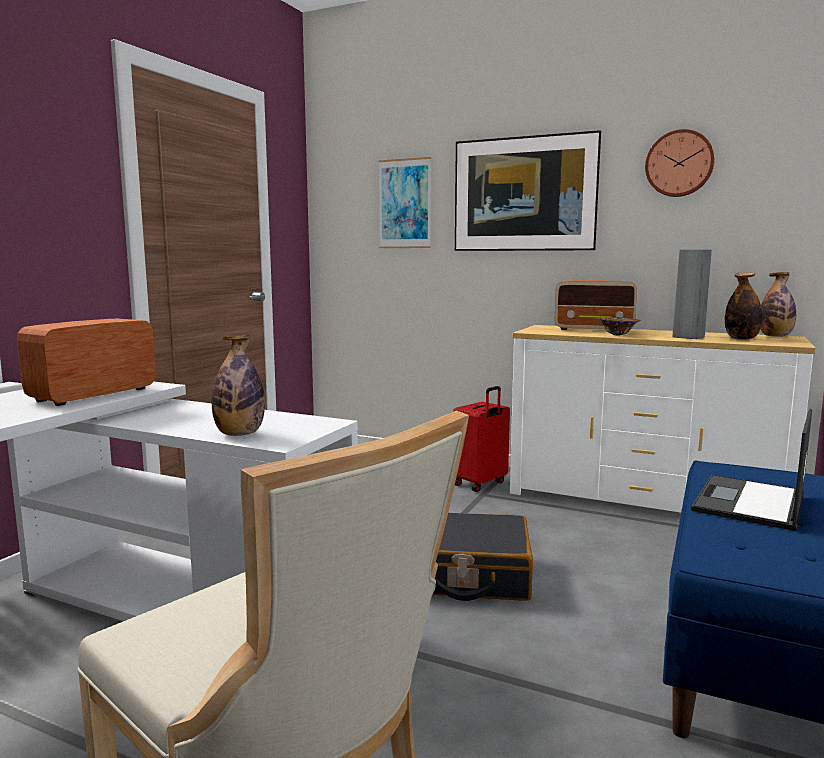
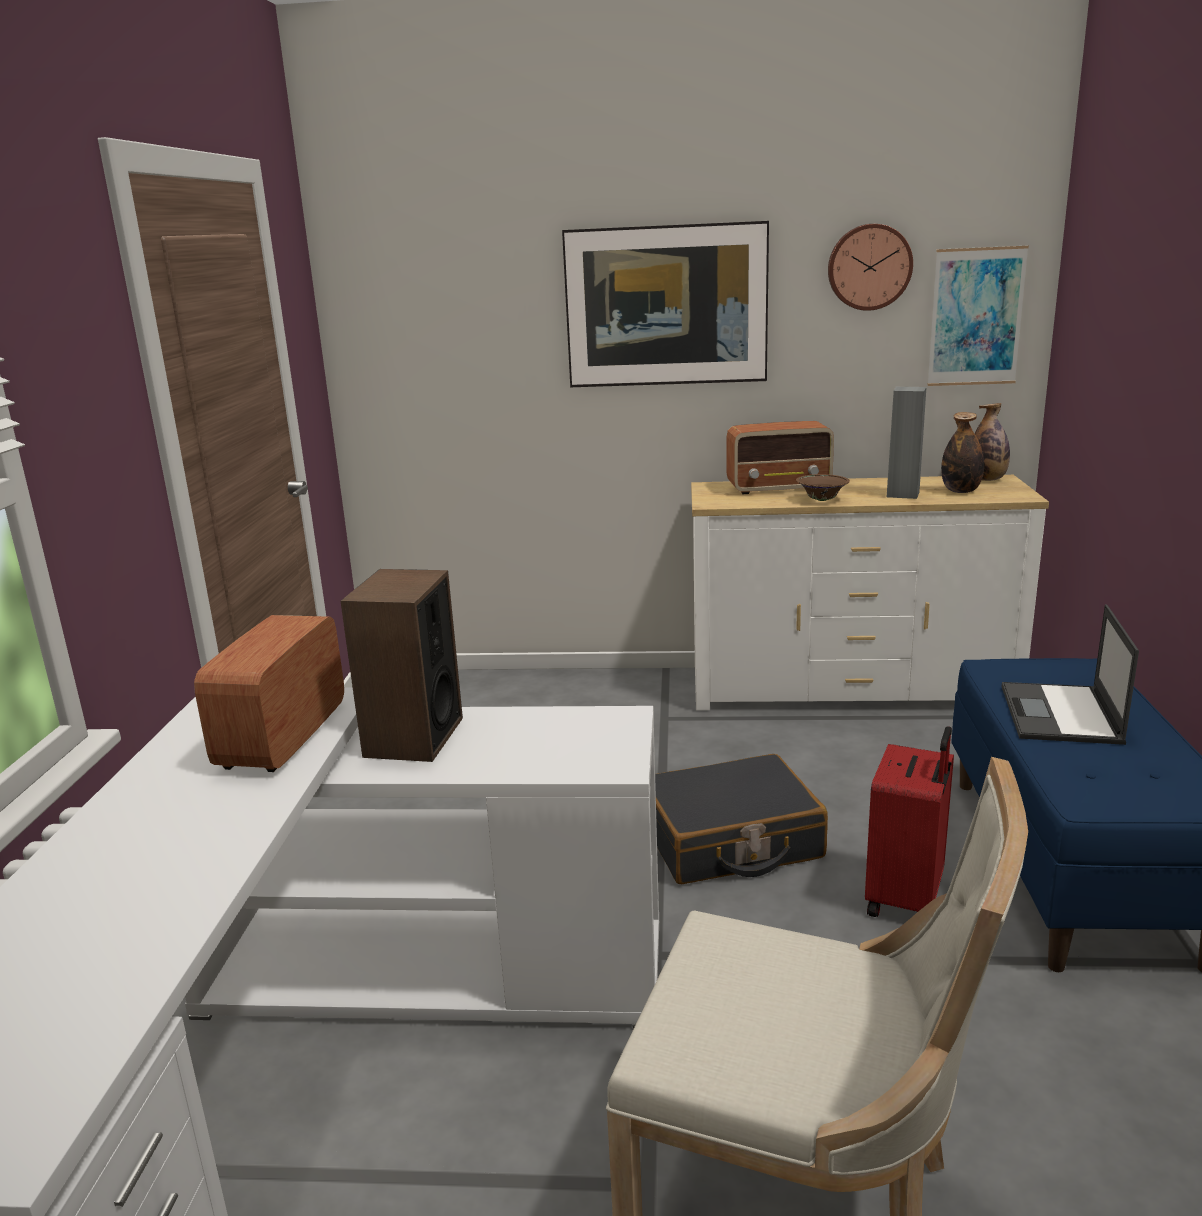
camera: 20 degrees left, 10 degrees up
bottle [212,335,265,436] -> none
picture [379,157,431,248] -> picture moved to [927,246,1029,386]
red suitcase [453,386,510,492] -> red suitcase moved to [865,726,954,917]
none -> speaker [340,569,463,762]

